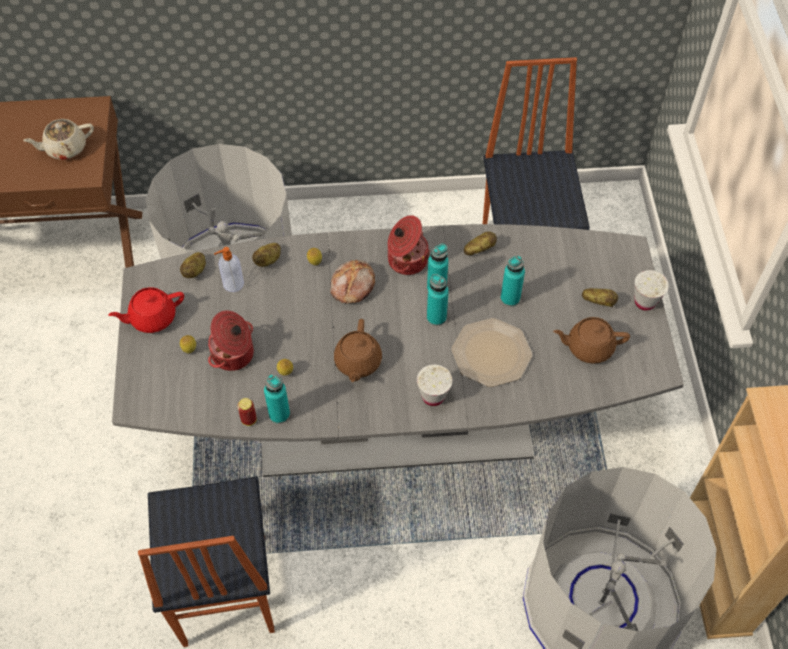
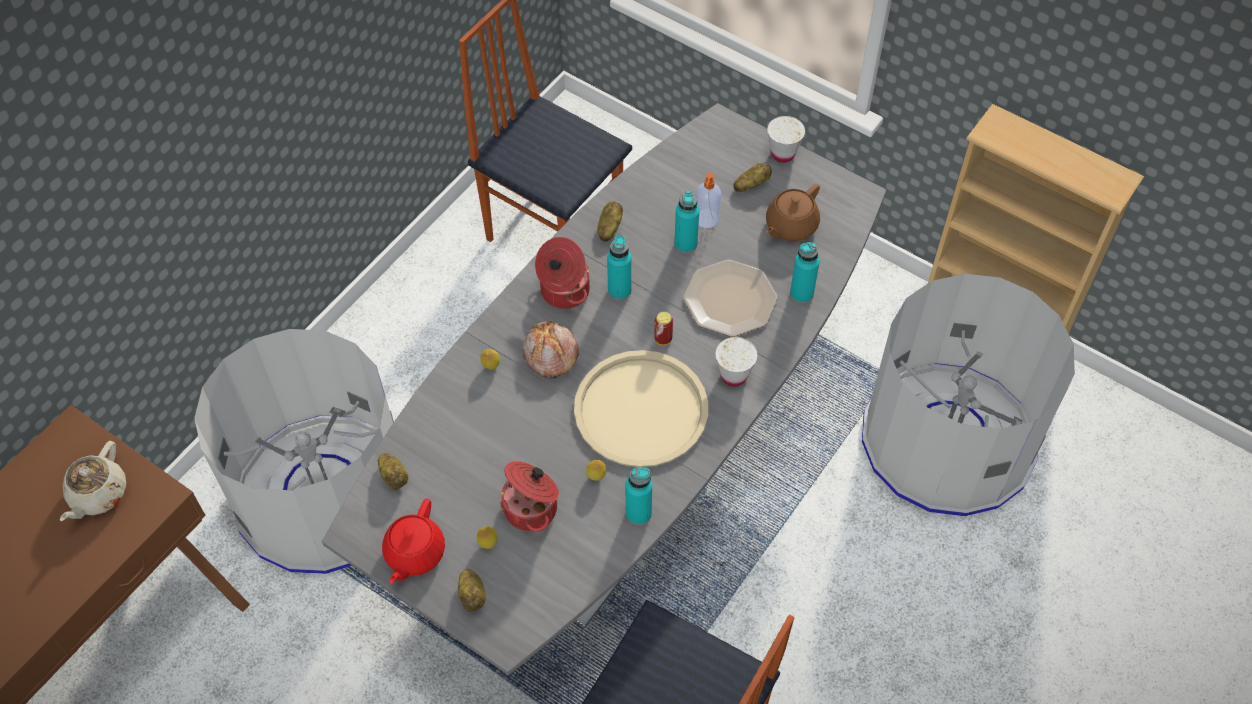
camera: 50 degrees left, 0 degrees up
soap dispenser [214,247,244,292] -> soap dispenser moved to [696,173,721,228]
can [237,398,257,426] -> can moved to [654,312,673,346]
potato [252,243,281,267] -> potato moved to [458,569,485,612]
brown teapot [334,319,382,382] -> beige tray [574,350,708,467]
turquoise bottle [427,274,449,326] -> turquoise bottle moved to [790,242,820,304]

